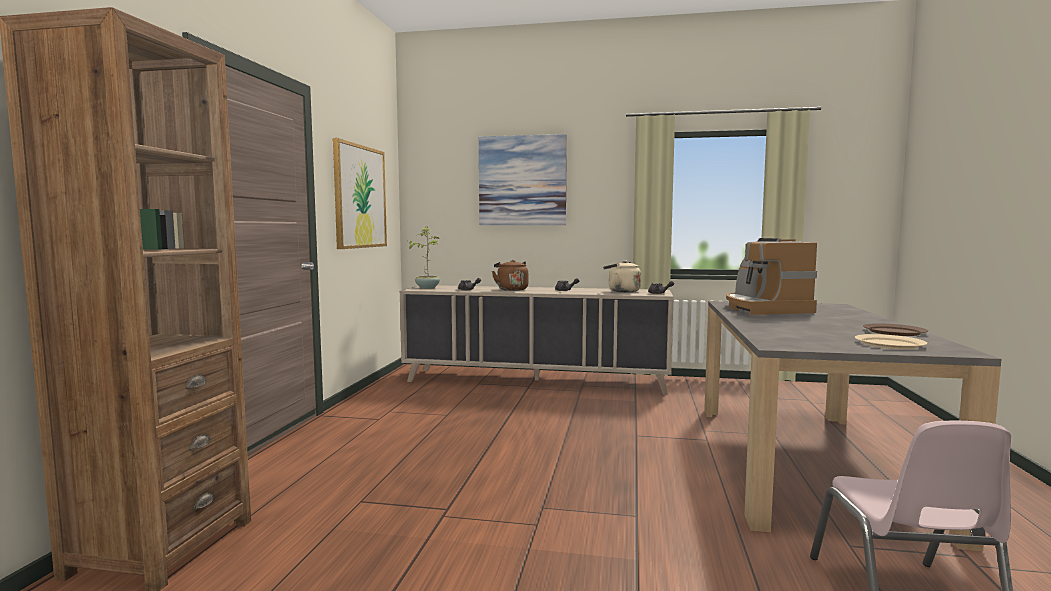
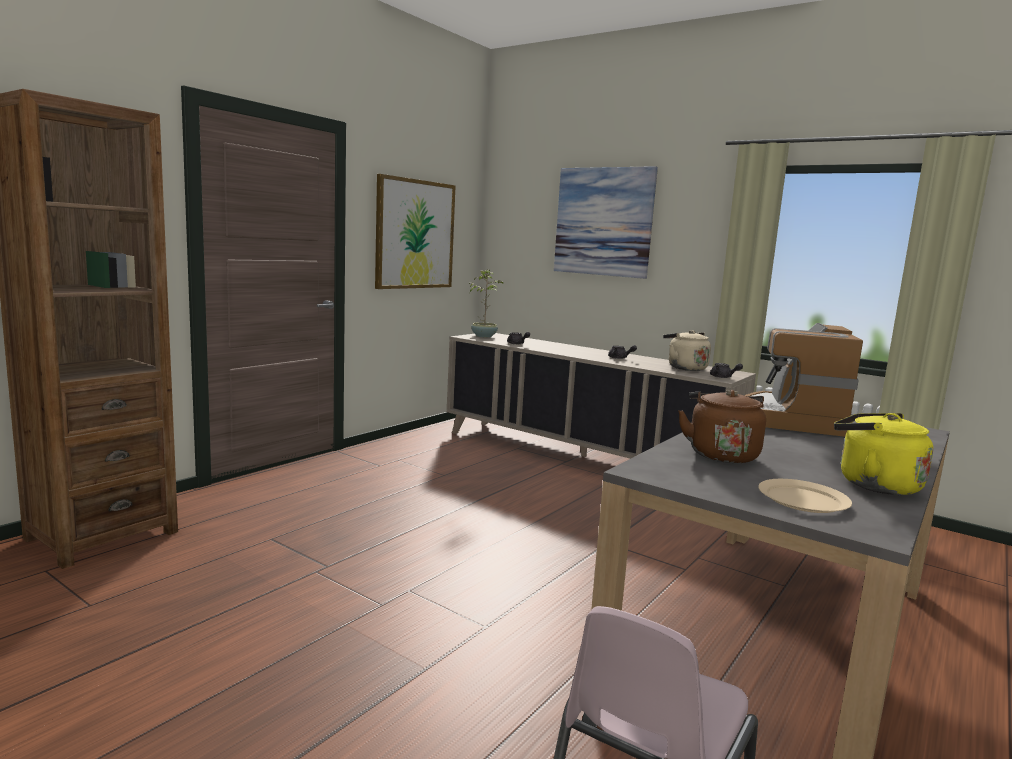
camera: 25 degrees right, 5 degrees up
brown kettle [492,260,528,291] -> brown kettle moved to [678,390,766,463]
brown plate [863,323,928,336] -> yellow kettle [834,413,933,495]

